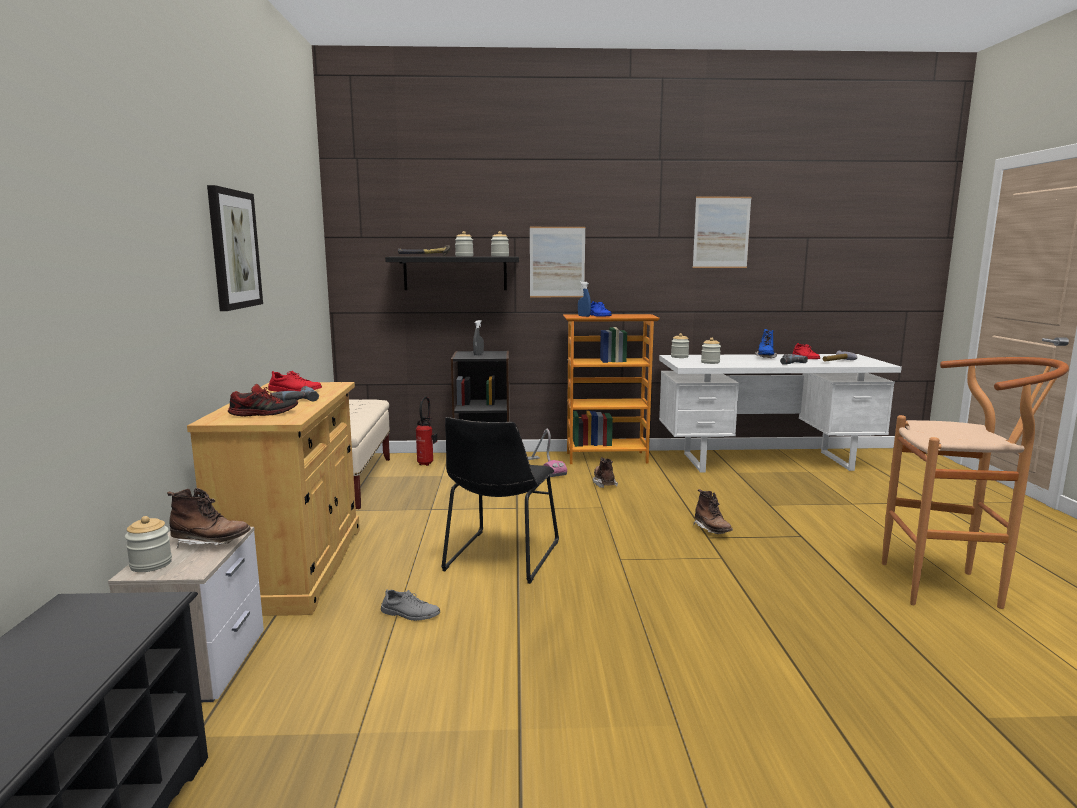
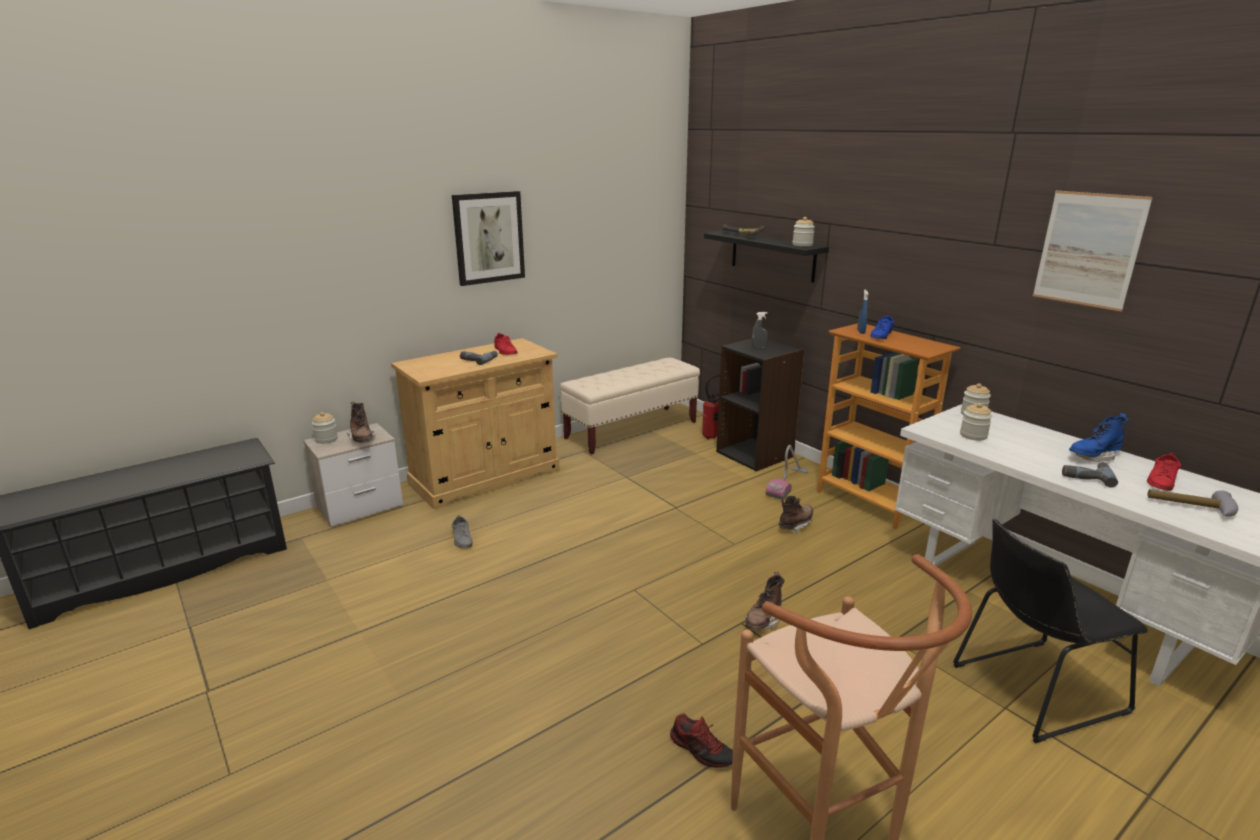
camera: 55 degrees right, 10 degrees up
shoe [228,384,298,416] -> shoe moved to [670,713,733,768]
black chair [441,417,559,584] -> black chair moved to [953,518,1148,743]
jar [455,231,473,257] -> none
picture [530,227,585,297] -> none

